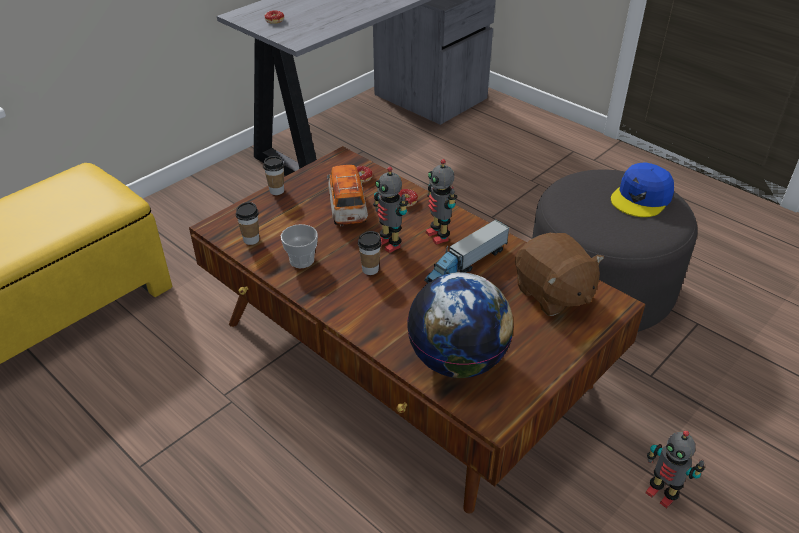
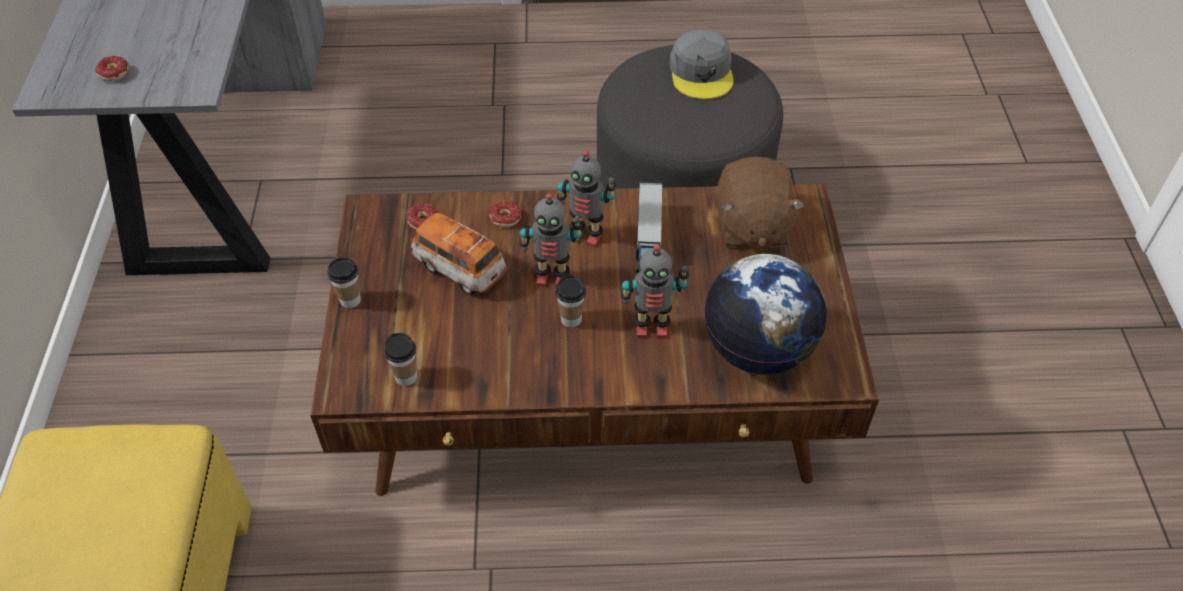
camera: 45 degrees left, 10 degrees up
cup [281,224,318,268] -> none
brown plush toy [515,233,604,316] -> brown plush toy turned 75 degrees clockwise [718,156,805,248]
blue cap [611,162,674,217] -> grey cap [670,30,734,99]
toy robot [645,431,705,508] -> toy robot moved to [621,244,689,339]

